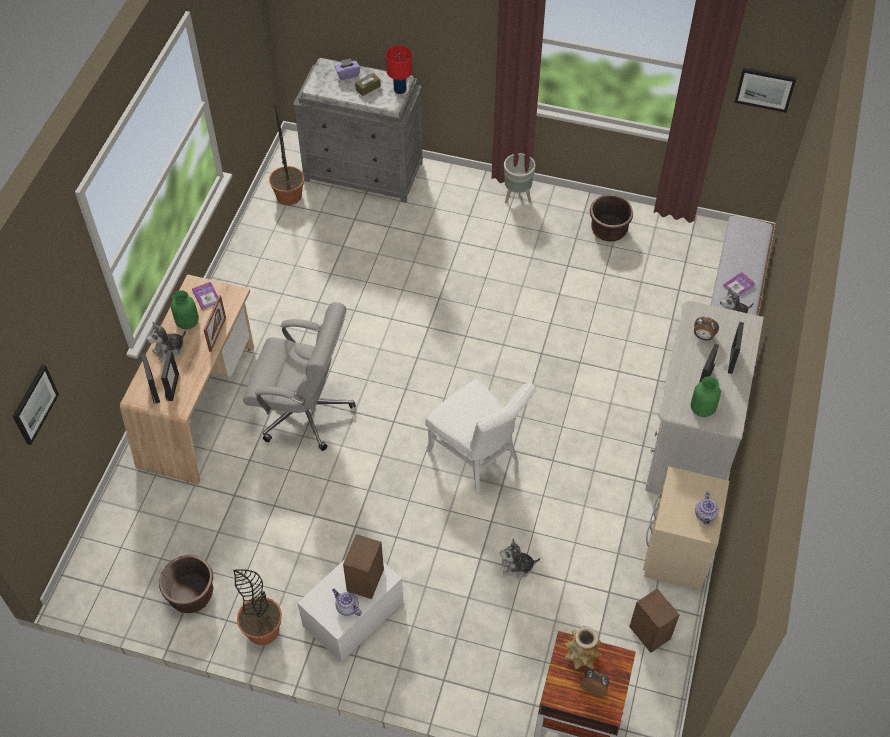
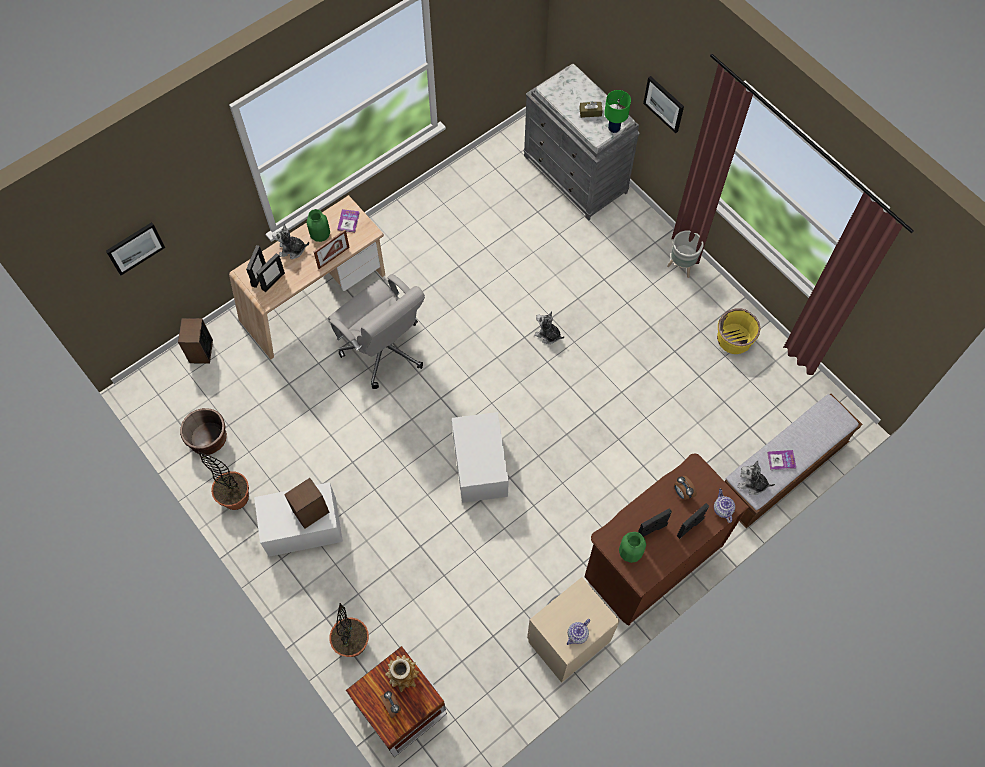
camera: 35 degrees right, 10 degrees up
potted plant [269,105,304,205] -> potted plant moved to [330,603,369,657]
teapot [332,589,362,616] -> teapot moved to [714,489,735,523]
purple tissue box [334,58,360,80] -> none
red table lamp [386,45,412,94] -> green table lamp [604,90,631,133]
white chair [425,380,536,491] -> white storage box [452,412,509,503]
plush toy [500,539,540,579] -> plush toy moved to [534,311,564,344]
brown planter [590,195,633,242] -> yellow planter [717,308,760,354]
speaker [629,589,679,653] -> speaker moved to [178,318,213,364]
white dresser [645,301,764,495] -> brown dresser [585,453,749,626]
picture [734,68,796,113] -> picture moved to [643,76,684,133]

